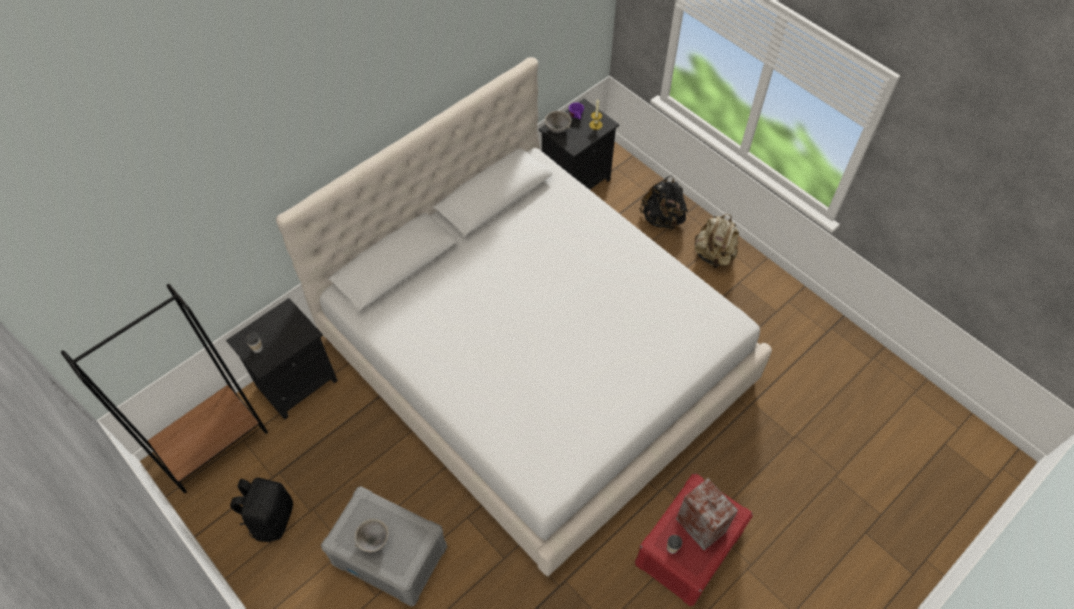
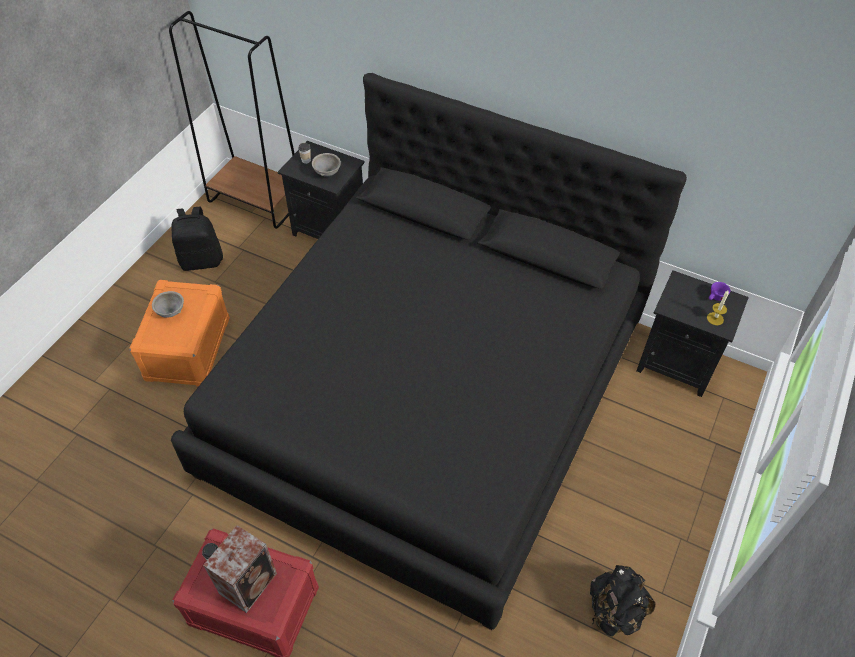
camera: 70 degrees right, 5 degrees down
white bed [276,57,772,577] -> black bed [171,73,687,630]
grey storage box [321,486,447,607] -> orange storage box [129,280,230,386]
grey bowl [545,111,571,133] -> grey bowl moved to [312,153,341,177]
black backpack [639,176,688,231] -> black backpack moved to [590,565,656,636]
beige backpack [694,214,739,268] -> none

